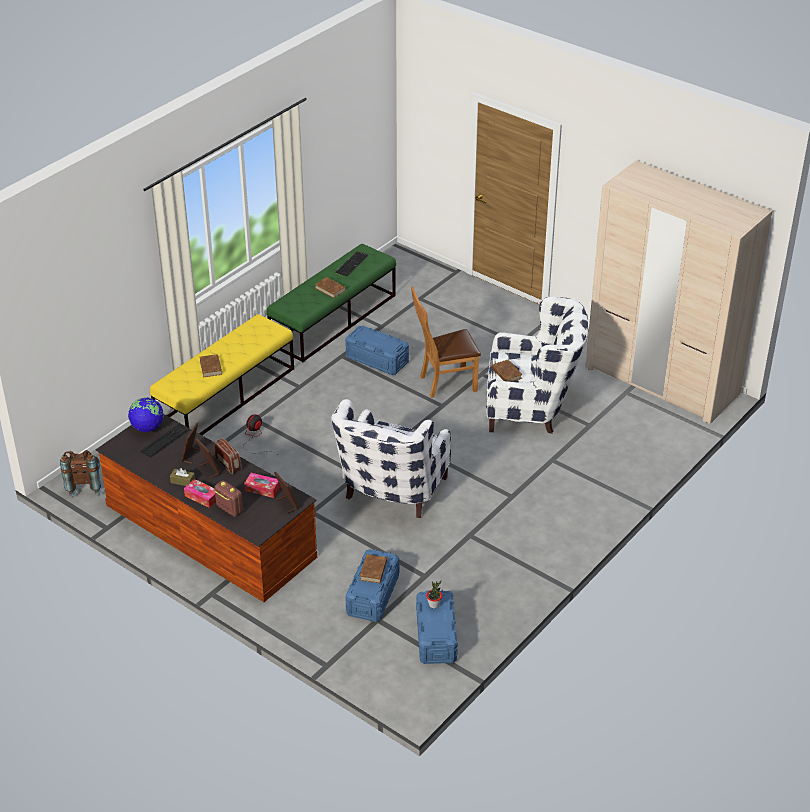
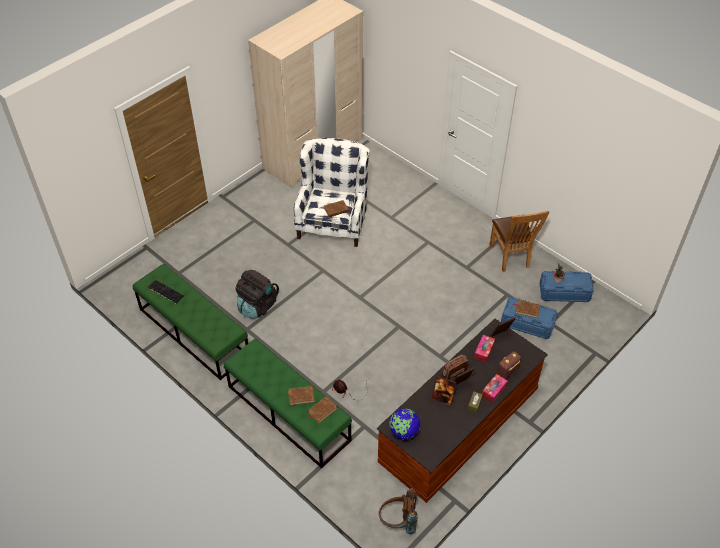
camera: 85 degrees left, 10 degrees up
keyboard [140,423,190,458] -> none
yellow bench [150,314,294,435] -> green bench [224,339,352,468]
brown book [315,277,346,298] -> brown book moved to [307,396,338,424]
white armchair [331,399,451,518] -> none
blue storage box [345,326,409,375] -> black backpack [235,270,279,319]
brown chair [411,286,481,398] -> brown chair moved to [490,211,549,272]

